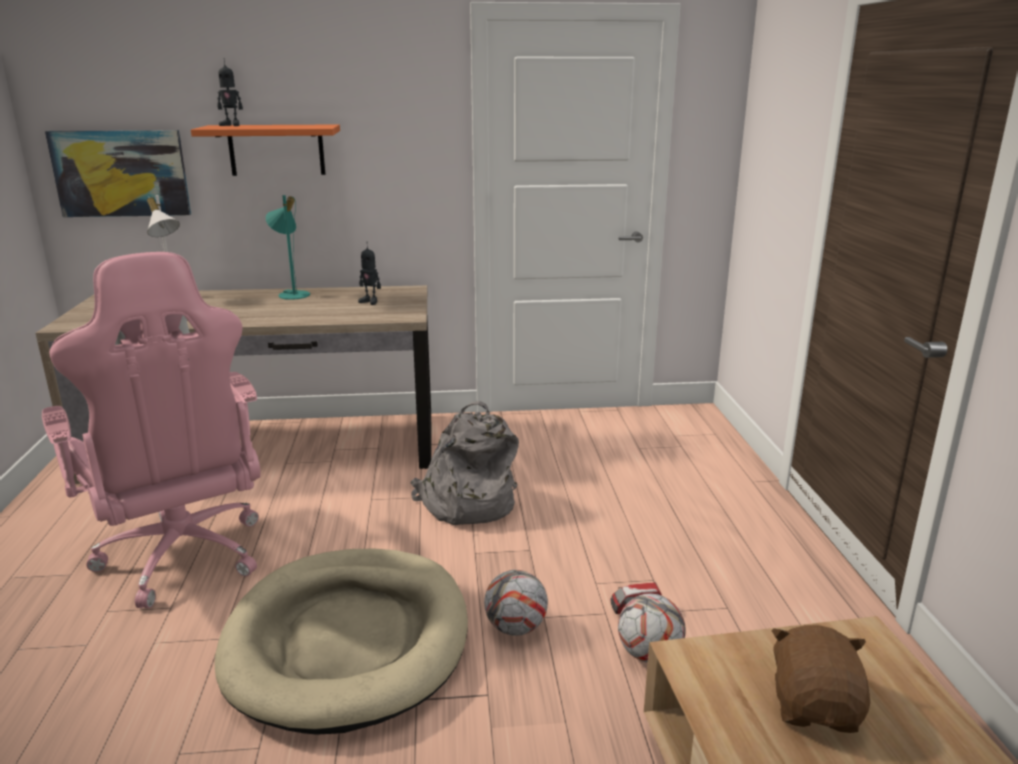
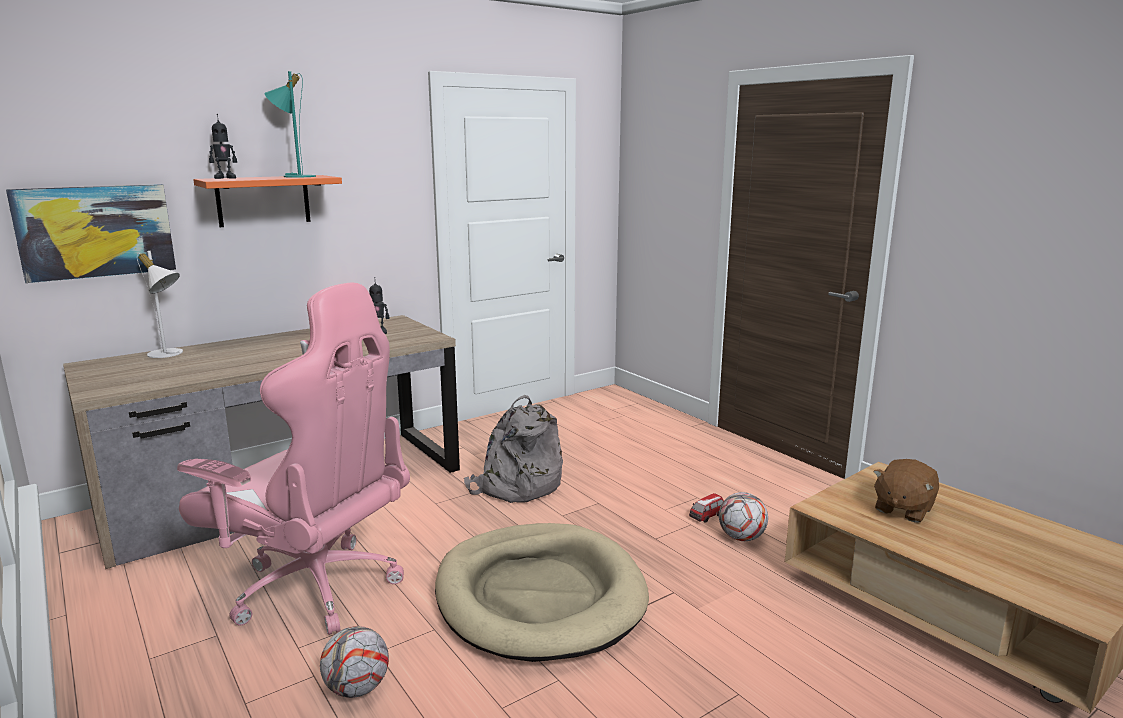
camera: 30 degrees left, 5 degrees down
turquoise table lamp [265,195,310,300] -> turquoise table lamp moved to [265,71,316,178]
football [484,570,548,636] -> football moved to [320,626,389,698]
brown plush toy [771,625,870,733] -> brown plush toy turned 120 degrees counterclockwise [873,459,939,522]

